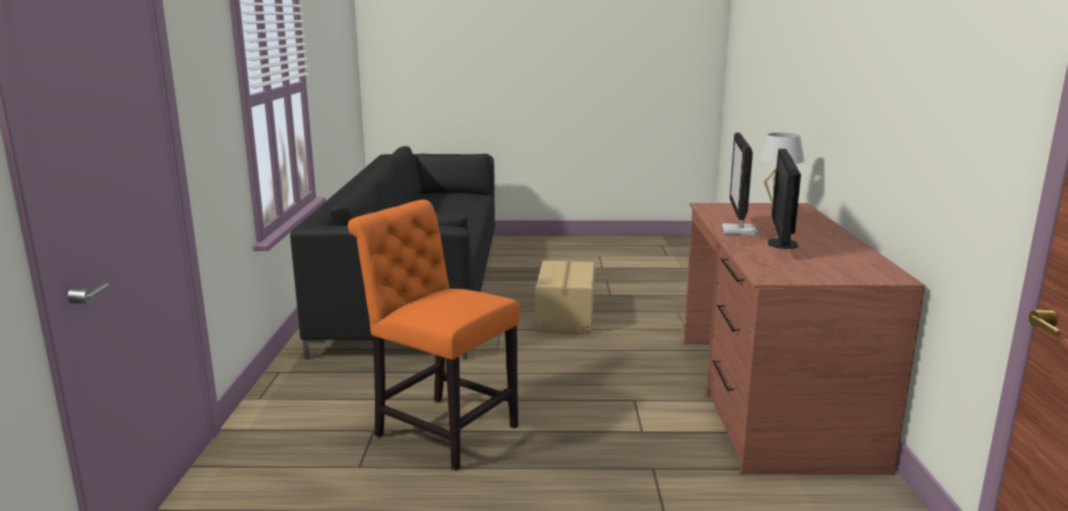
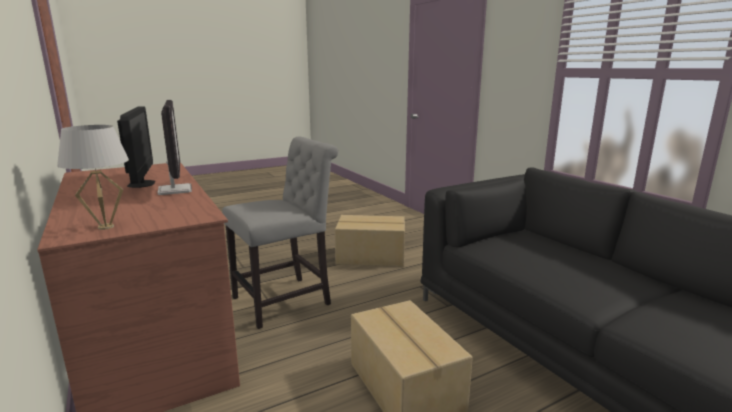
camera: 150 degrees right, 0 degrees up
orange chair [348,200,520,471] -> cardboard box [335,215,405,267]
none -> grey chair [222,137,338,329]

